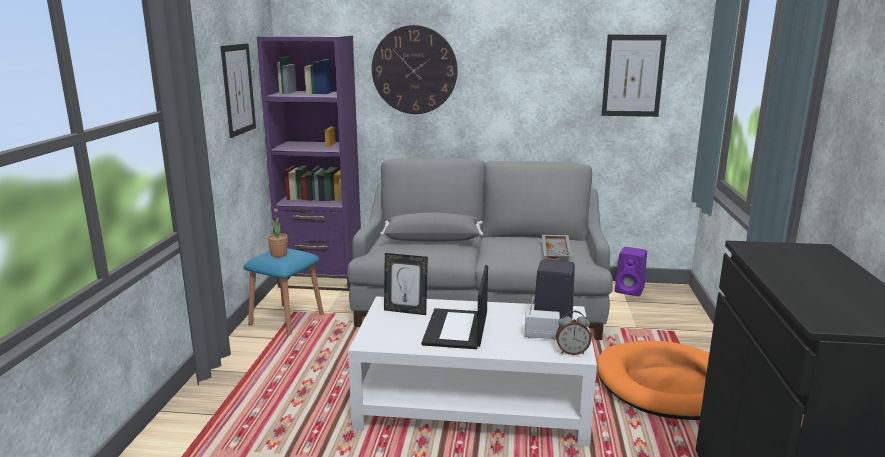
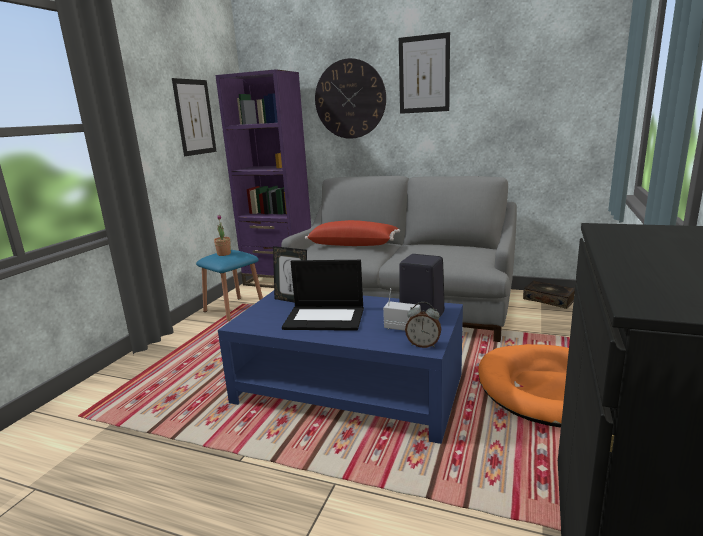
camera: 15 degrees right, 0 degrees up
white coffee table [348,296,597,447] -> blue coffee table [218,291,463,444]
grey pillow [380,212,483,242] -> red pillow [305,220,400,246]
laptop [422,265,488,349] -> laptop turned 105 degrees counterclockwise [282,260,364,331]
grey tray [542,235,572,259] -> none
picture [602,35,667,117] -> picture moved to [399,32,450,114]
purple speaker [615,247,647,296] -> book [523,281,575,309]

